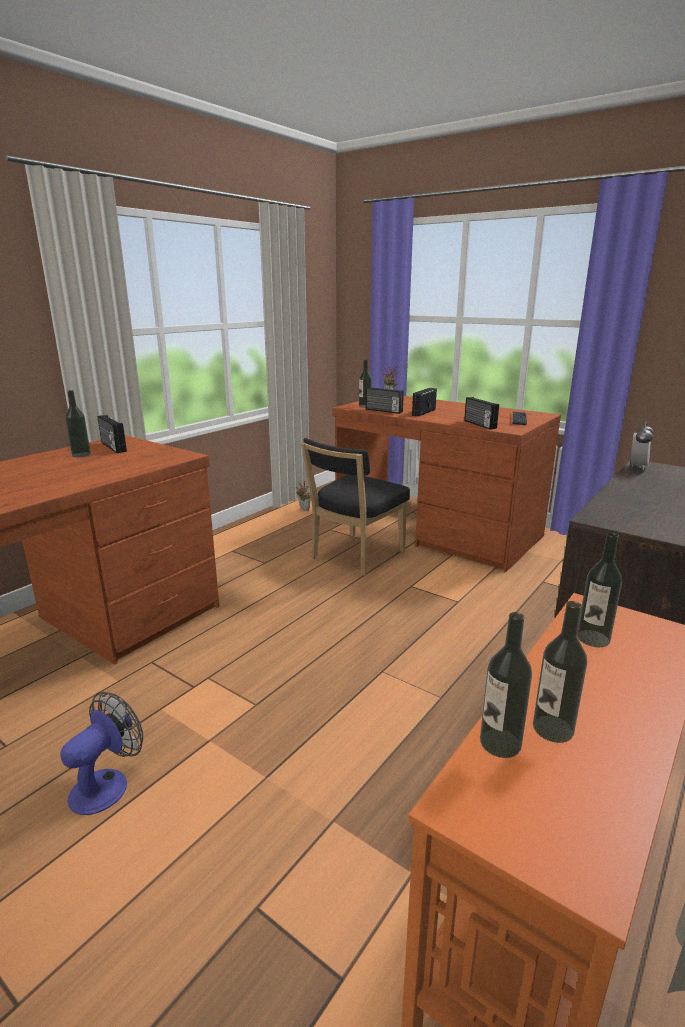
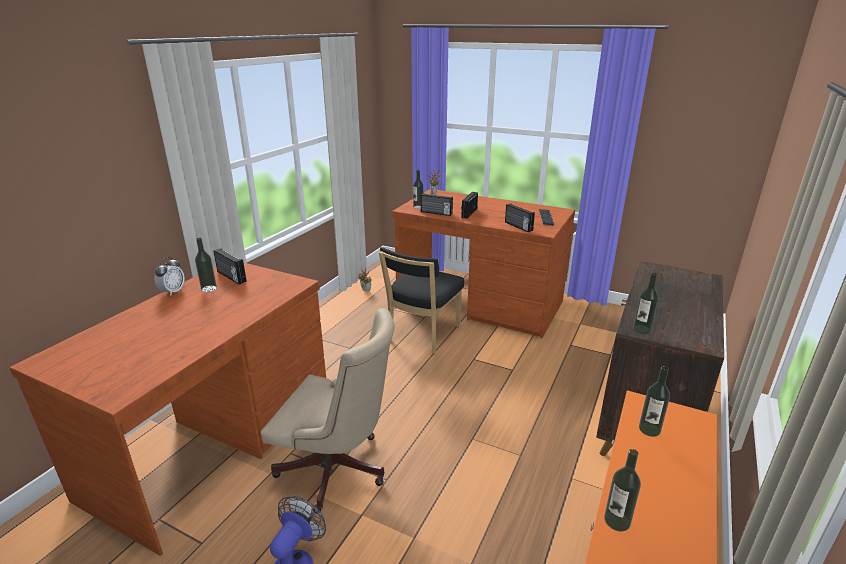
camera: 10 degrees left, 5 degrees up
bottle [533,601,587,743] -> bottle moved to [633,272,659,334]
alarm clock [631,421,654,470] -> alarm clock moved to [155,257,185,296]
none -> beige office chair [261,308,395,513]

